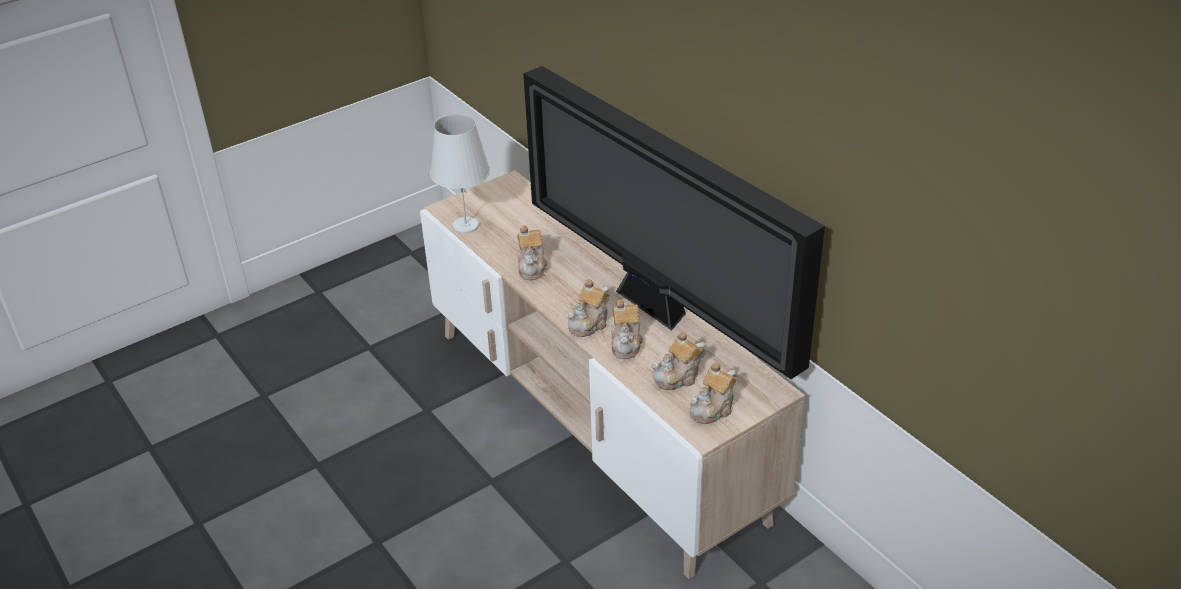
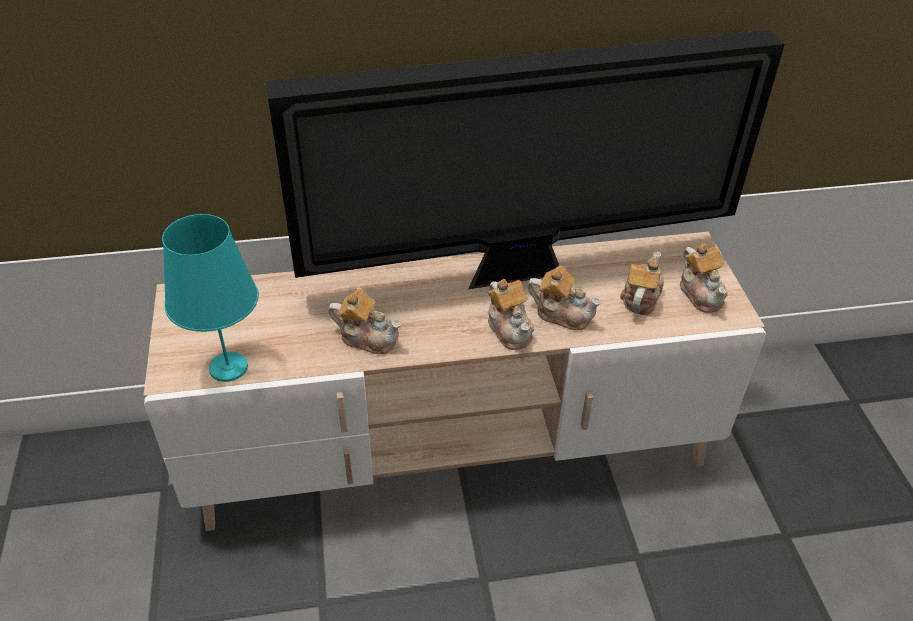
camera: 65 degrees left, 5 degrees up
white table lamp [430,114,490,233] -> turquoise table lamp [162,214,259,382]
teapot [650,332,707,390] -> teapot turned 150 degrees counterclockwise [620,251,664,315]

